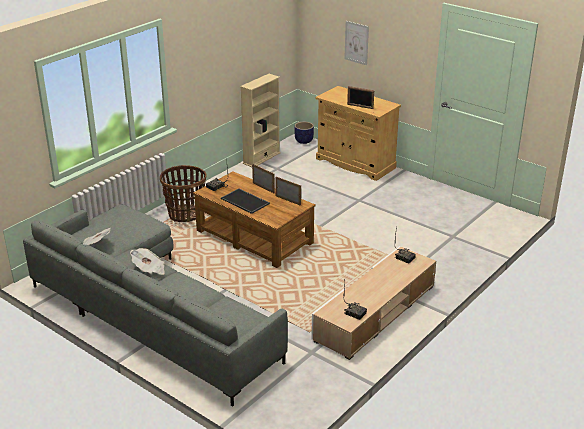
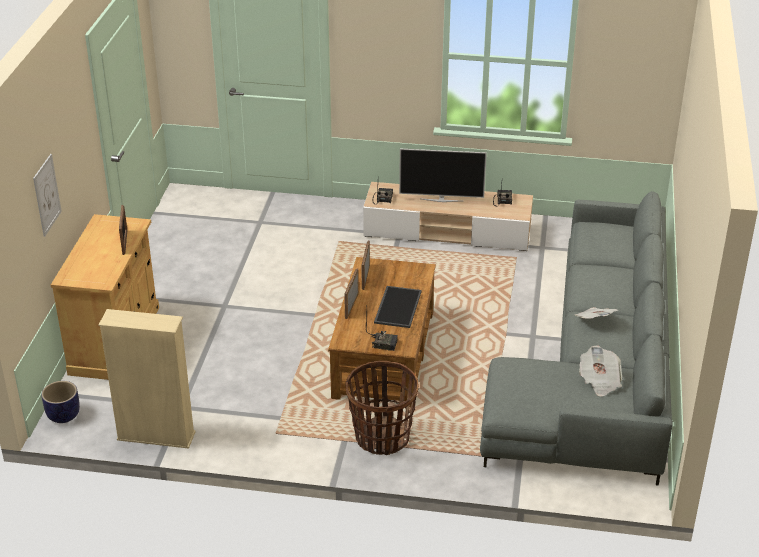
camera: 120 degrees left, 5 degrees up
none -> television [399,149,487,202]

